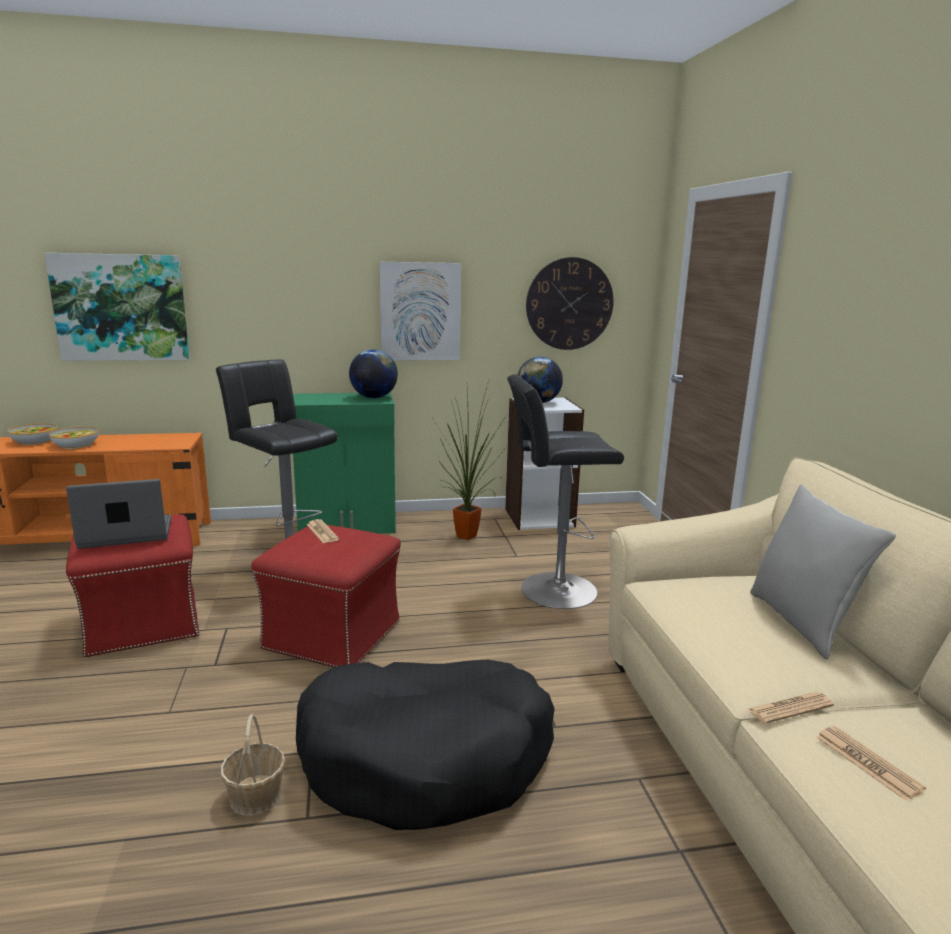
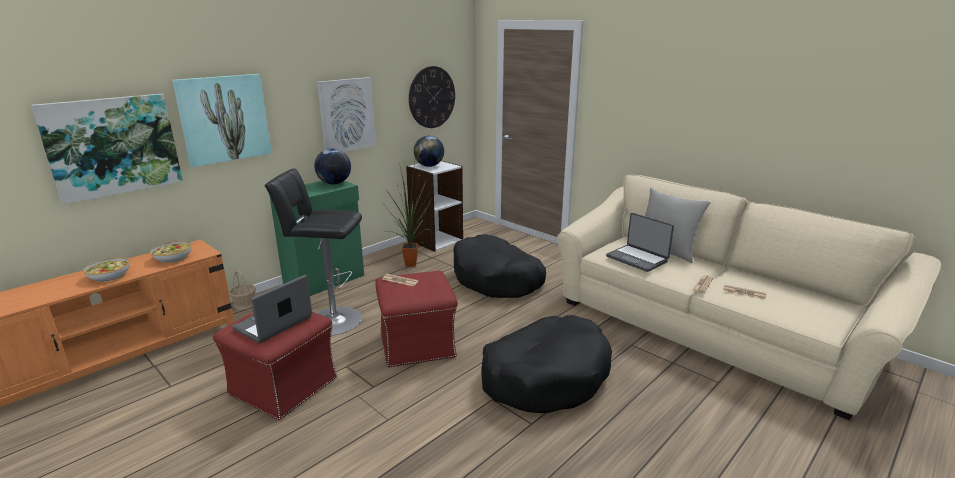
camera: 35 degrees left, 5 degrees up
bowl [8,423,58,445] -> bowl moved to [150,241,191,263]
basket [220,714,286,816] -> basket moved to [229,271,256,309]
black stool [507,374,624,609] -> black dog bed [454,234,546,298]
none -> picture [172,74,272,167]
none -> laptop [606,213,674,272]

